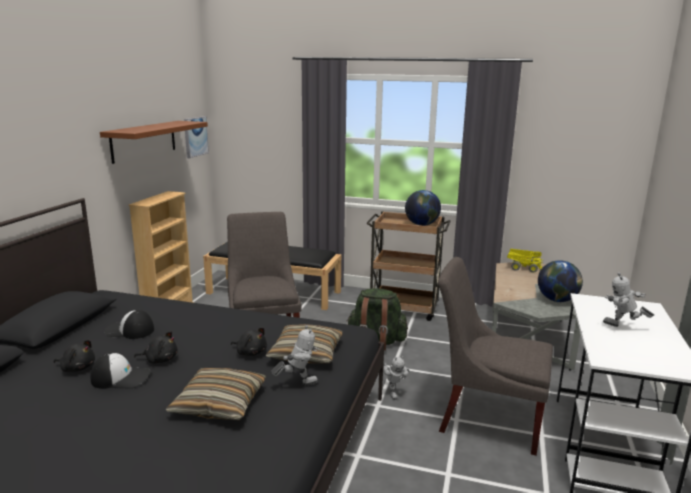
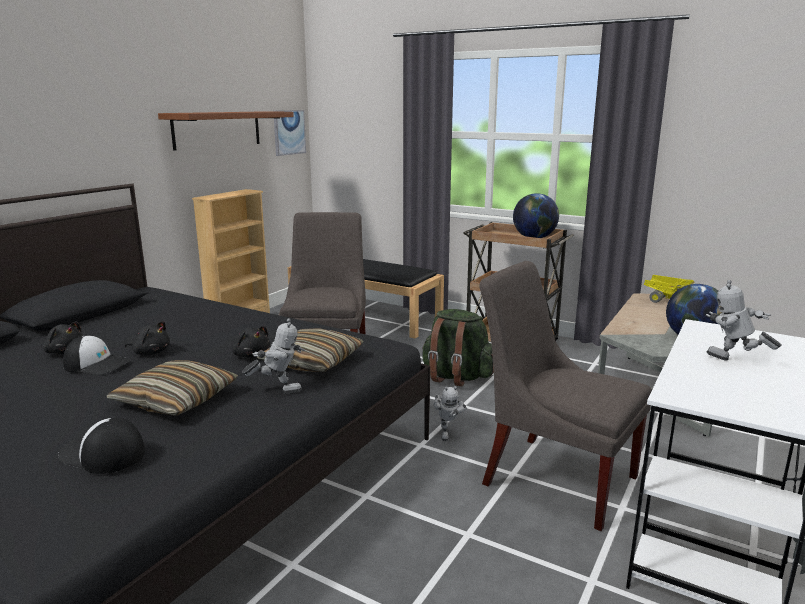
camera: 15 degrees right, 0 degrees up
cap [104,310,154,339] -> cap moved to [58,418,145,474]

